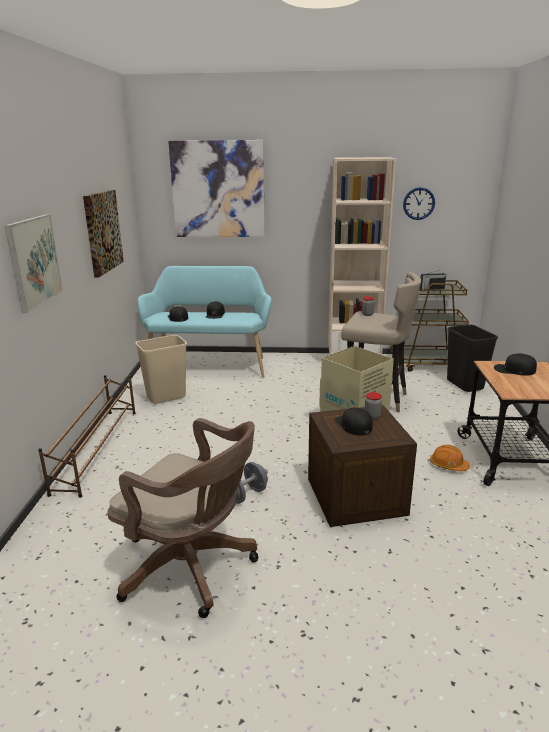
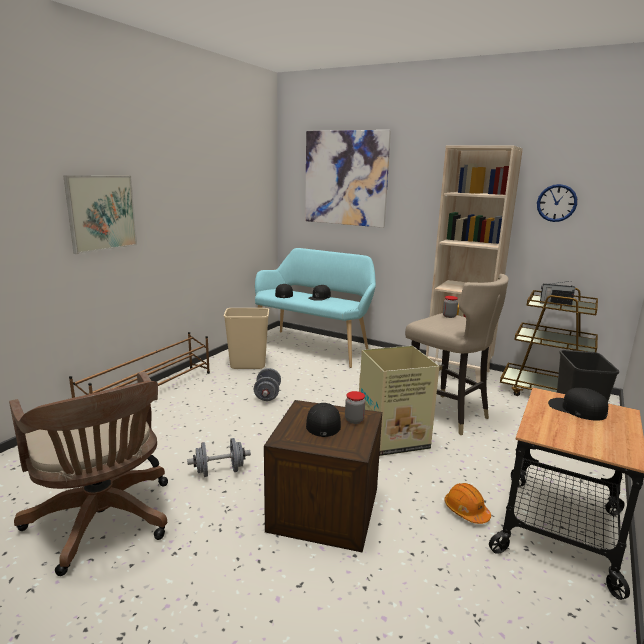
camera: 25 degrees right, 5 degrees down
picture [83,190,124,277] -> none
none -> grey dumbbell [254,368,281,401]

